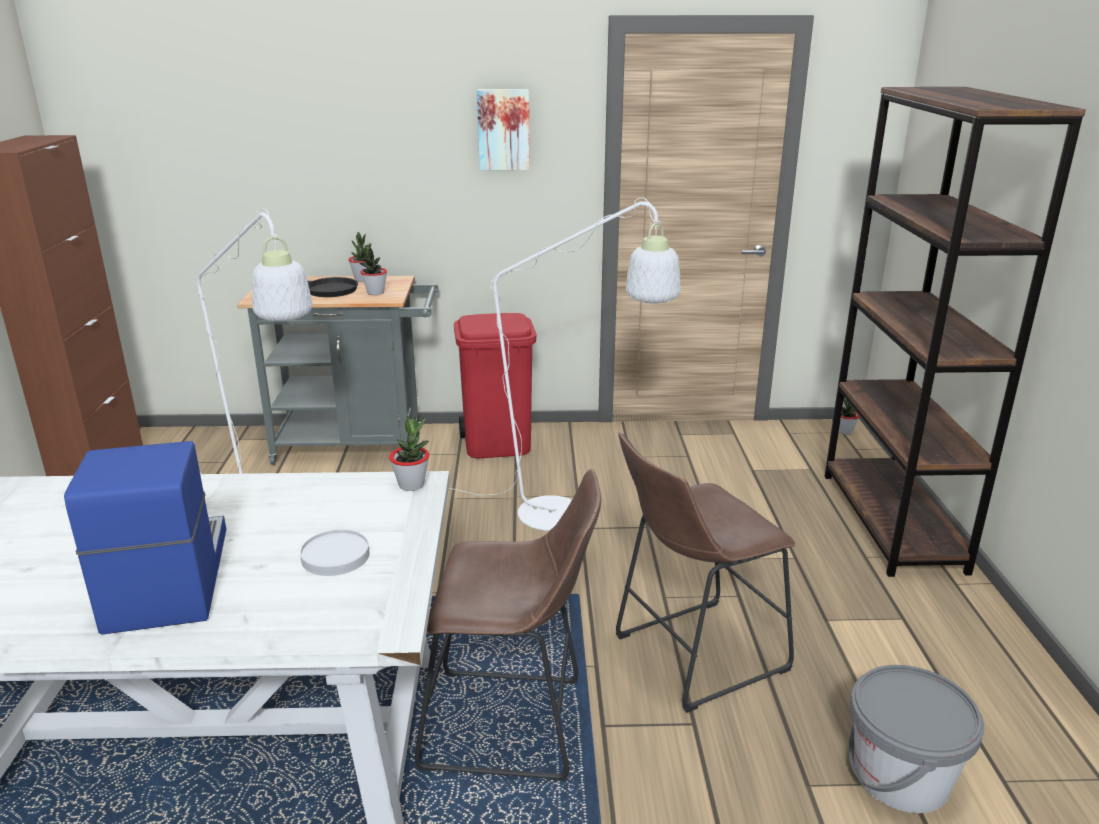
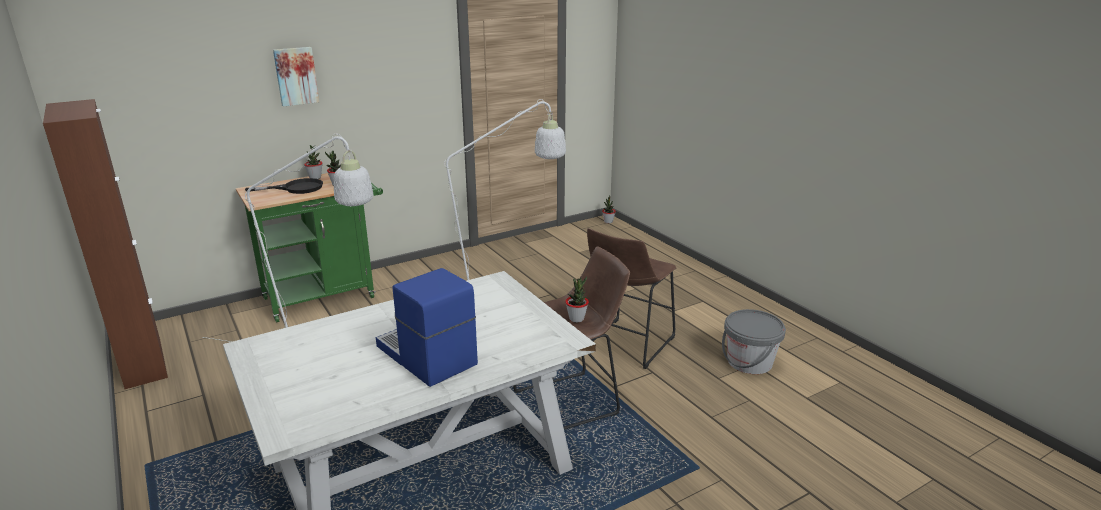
camera: 30 degrees left, 0 degrees up
grey cart [237,276,438,465] -> green cart [236,173,383,323]
white plate [300,529,370,576] -> none
potted plant [389,416,429,491] -> potted plant moved to [565,276,589,322]
red trash can [454,313,536,458] -> none
picture [477,89,530,170] -> picture moved to [273,47,319,106]
brown bookcase [824,87,1086,577] -> none

